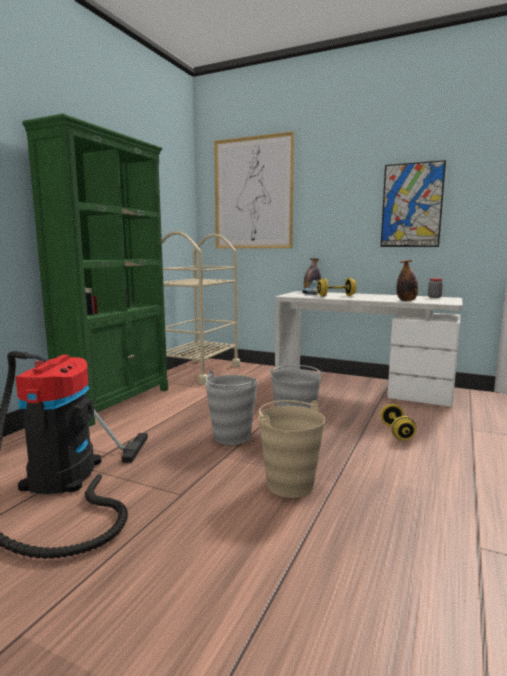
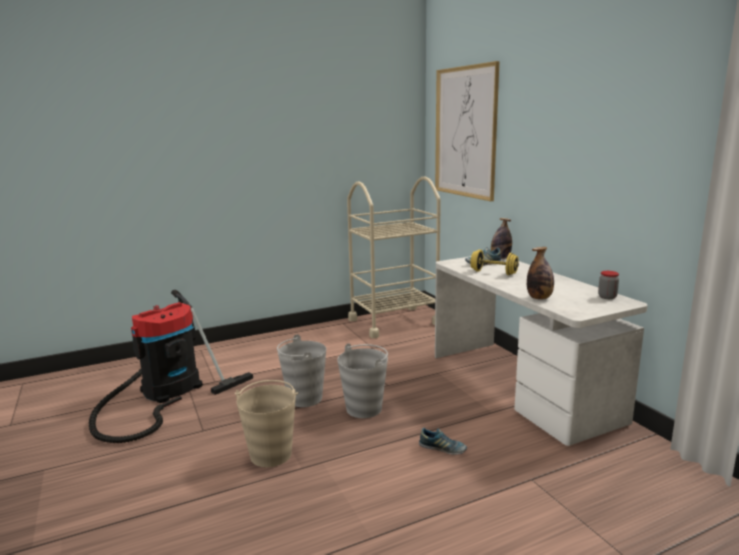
camera: 40 degrees right, 5 degrees up
green bookcase [22,114,168,427] -> none
yellow dumbbell [380,404,416,440] -> shoe [419,428,467,455]
picture [381,160,446,247] -> none

